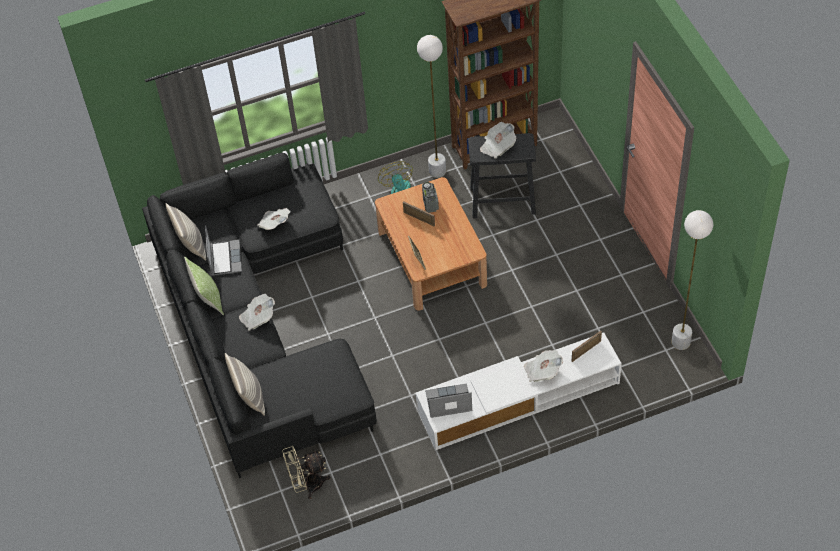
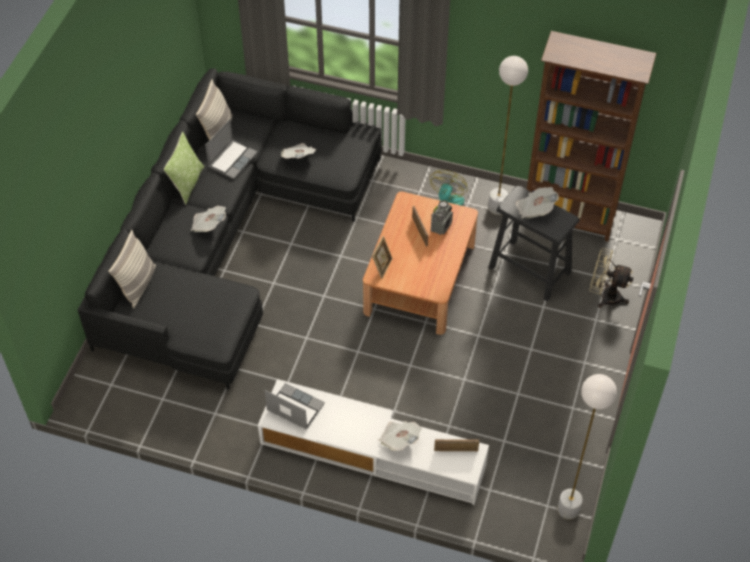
camera: 35 degrees right, 0 degrees up
beige fan [282,446,331,499] -> beige fan moved to [590,248,634,308]

